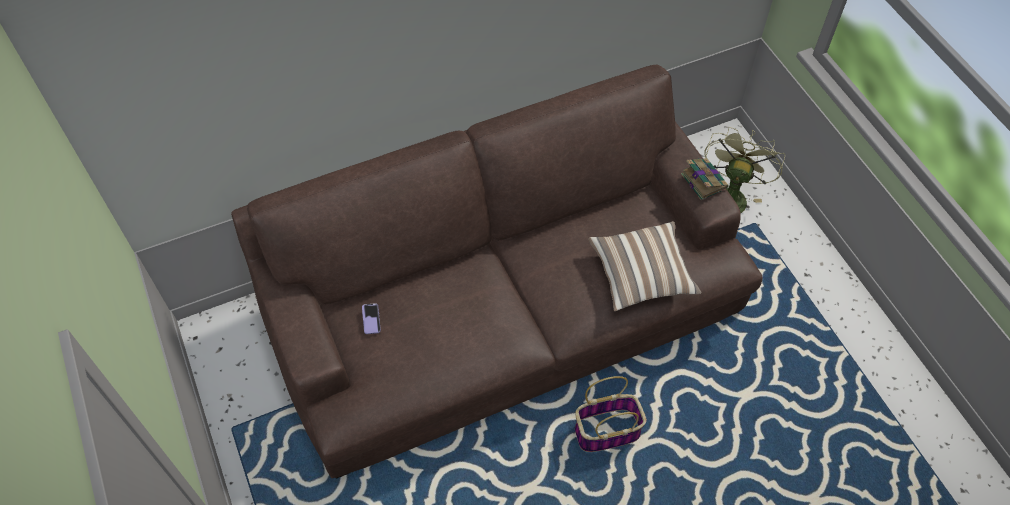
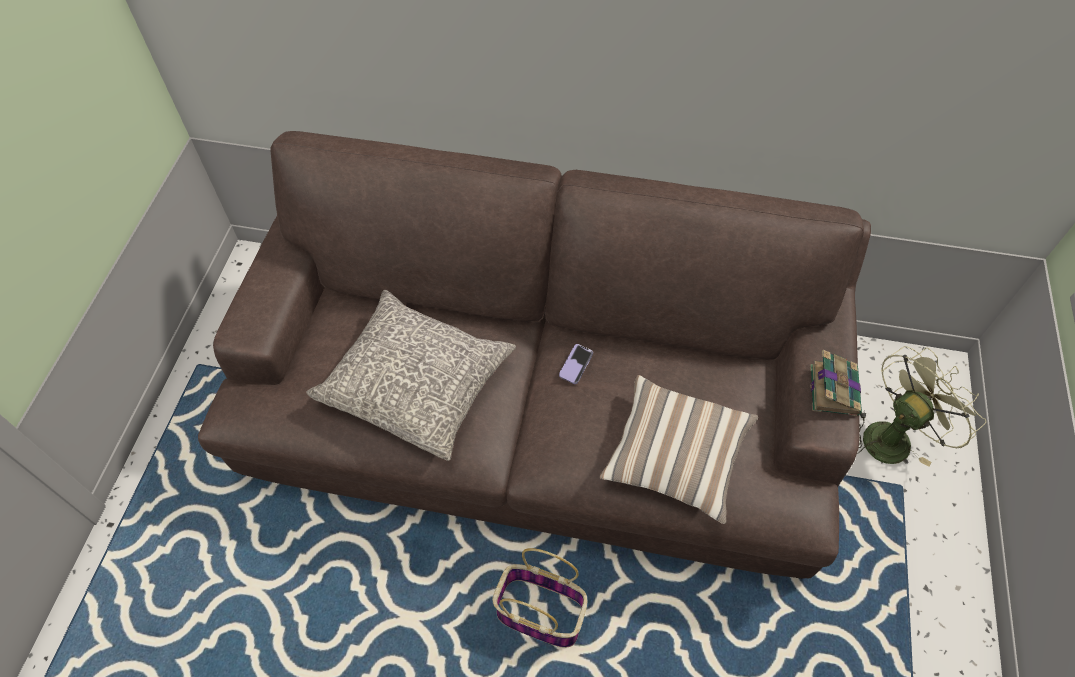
camera: 35 degrees right, 0 degrees up
phone [362,303,381,334] -> phone moved to [559,344,593,384]
none -> grey pillow [306,290,516,461]

